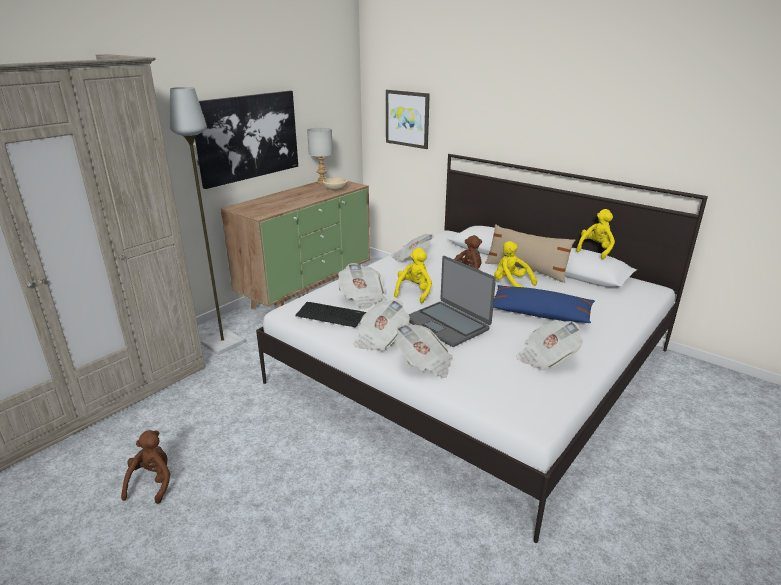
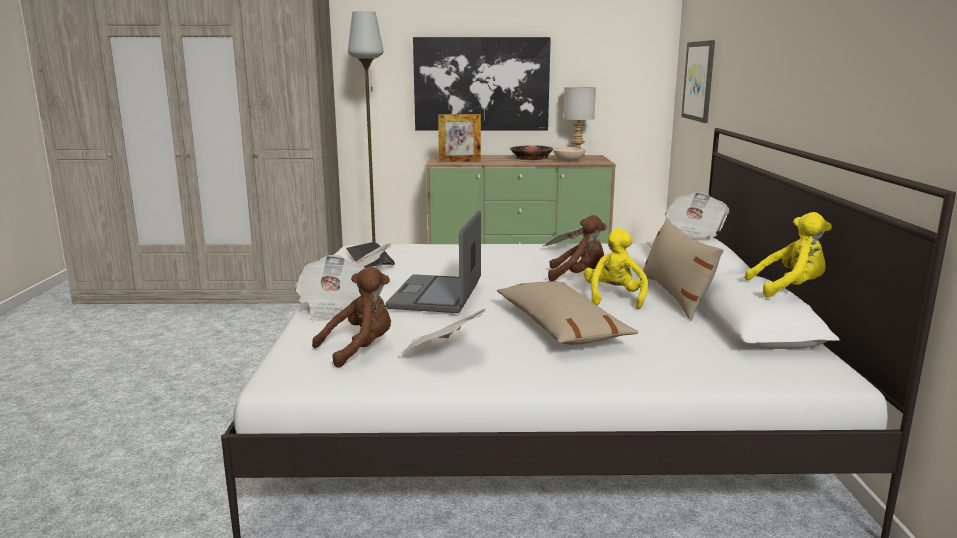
camera: 50 degrees right, 10 degrees down
brown plush toy [121,430,170,504] -> brown plush toy moved to [312,266,391,368]
newspaper [338,263,385,309] -> newspaper moved to [665,192,730,239]
yellow plush toy [394,248,432,303] -> none
blue pillow [493,285,595,323] -> beige pillow [497,281,638,345]
none -> picture frame [438,114,481,162]
none -> bowl [510,146,553,160]

